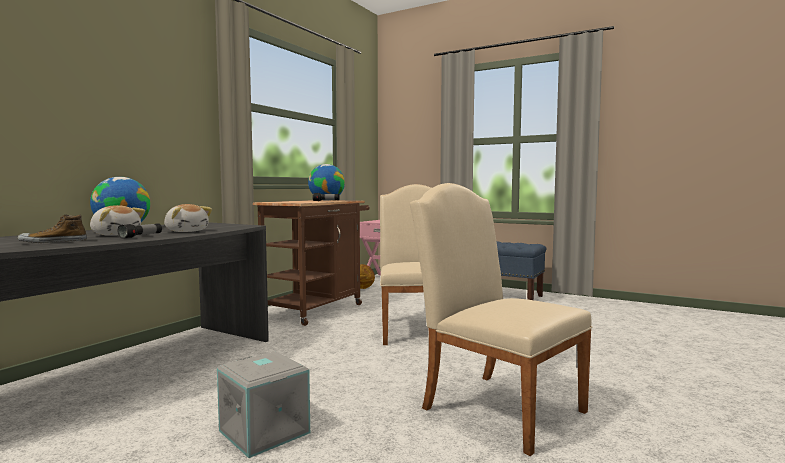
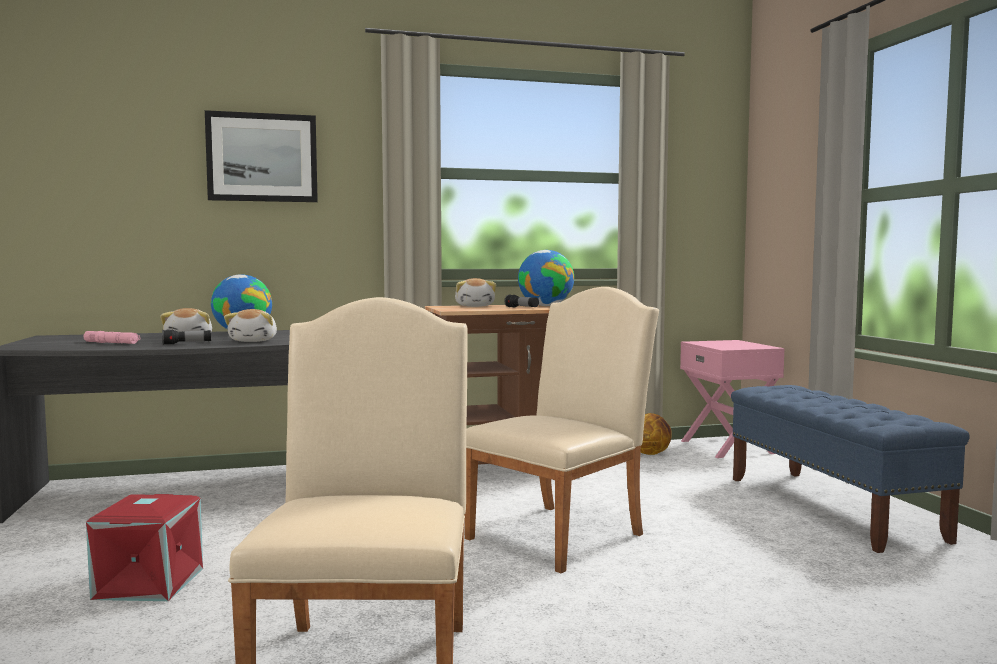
camera: 45 degrees right, 0 degrees up
shoe [18,214,87,243] -> pink flashlight [84,331,140,344]
grey storage box [217,351,310,458] -> red storage box [86,494,203,601]
none -> picture [205,110,318,202]
none -> plush toy [455,278,496,307]

